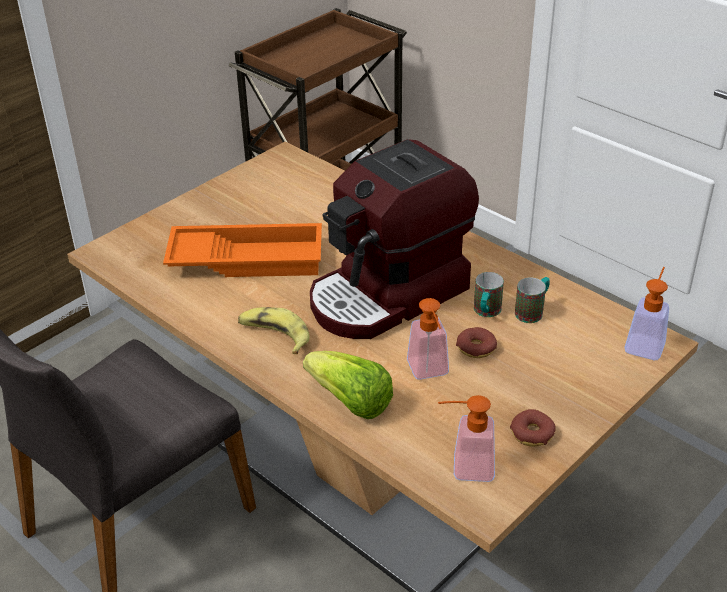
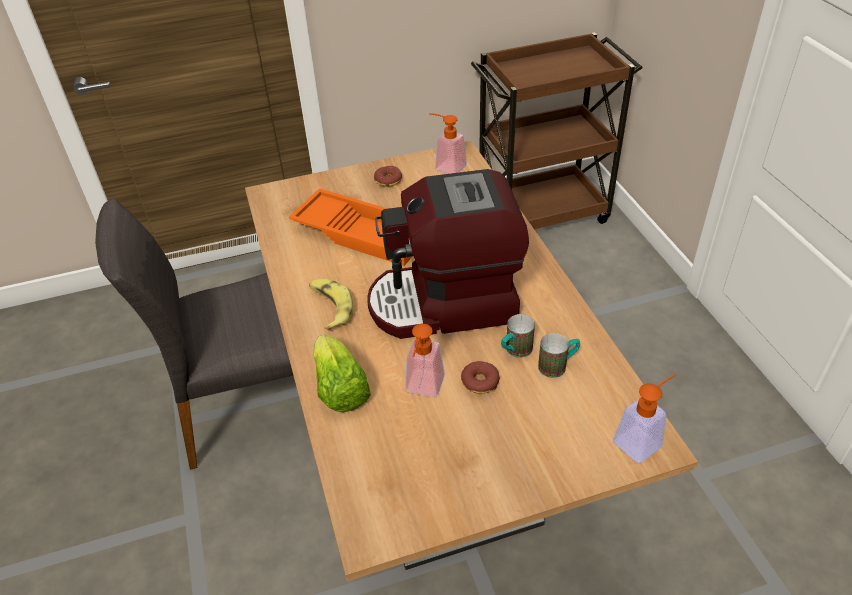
camera: 30 degrees right, 5 degrees up
soap dispenser [438,395,495,482] -> soap dispenser moved to [429,113,467,174]
donut [510,409,556,447] -> donut moved to [374,166,402,187]

